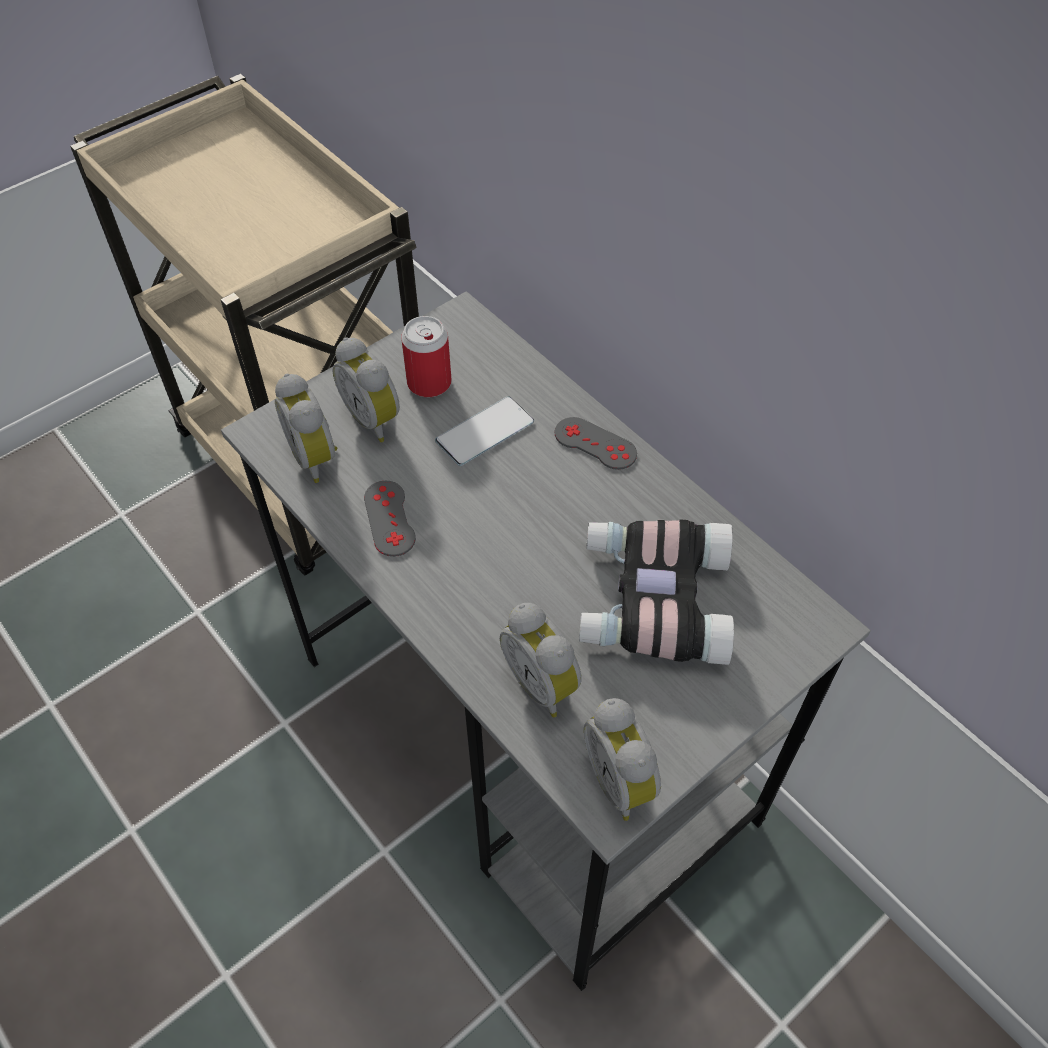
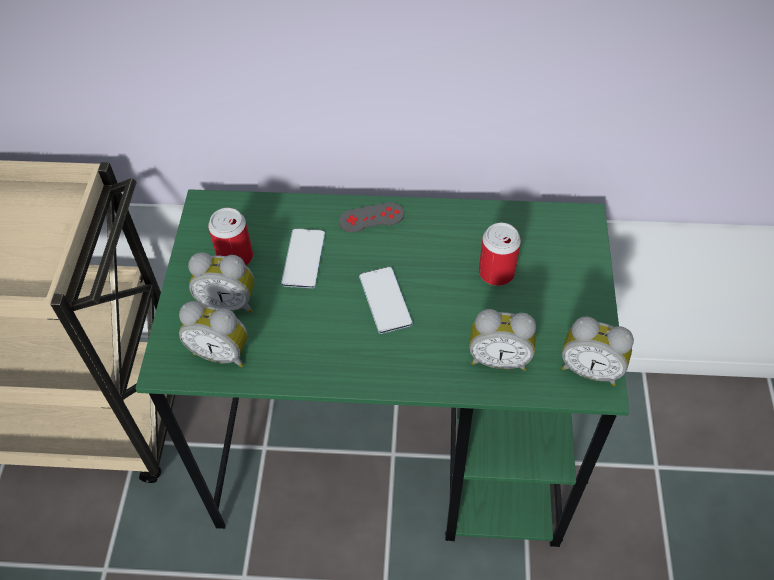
camera: 45 degrees left, 0 degrees up
grey desk [221,291,871,991] -> green desk [135,189,629,547]
grey game controller [364,480,416,557] -> none
binoculars [579,519,734,665] -> can [479,223,521,286]
none -> phone [359,267,413,334]

